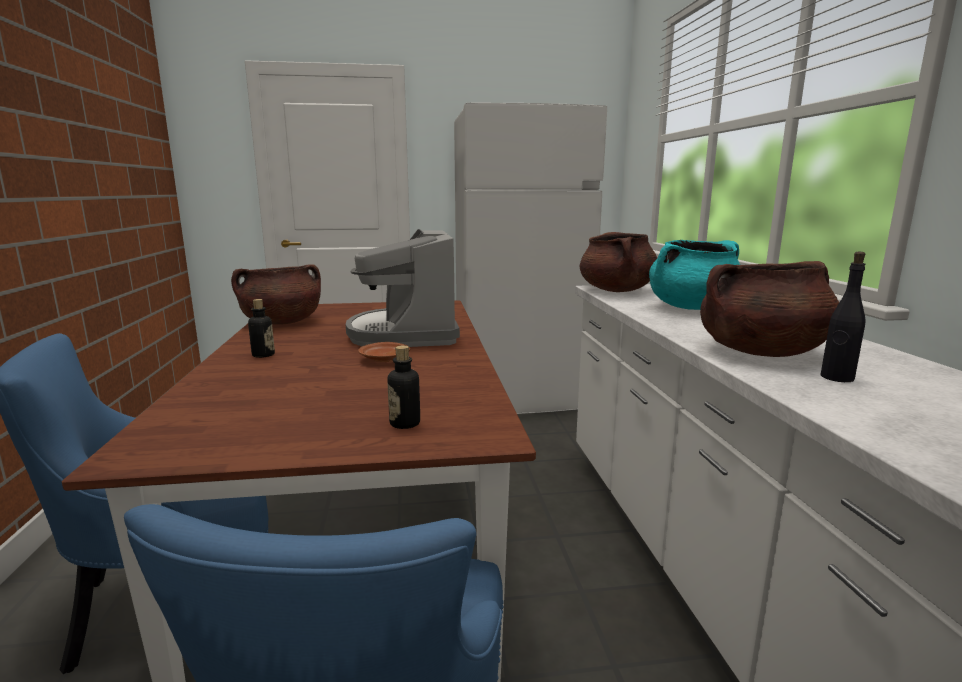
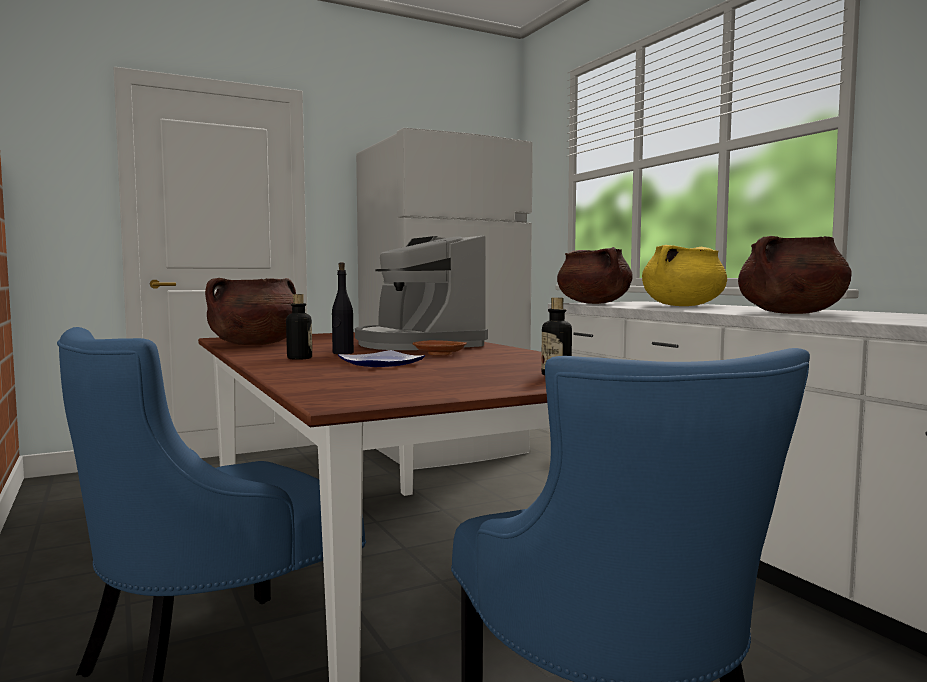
camera: 20 degrees left, 10 degrees down
turquoise cooking pot [649,240,740,310] -> yellow cooking pot [642,245,727,306]
black bottle [820,252,866,382] -> black bottle moved to [332,262,354,354]
none -> plate [338,350,425,367]

